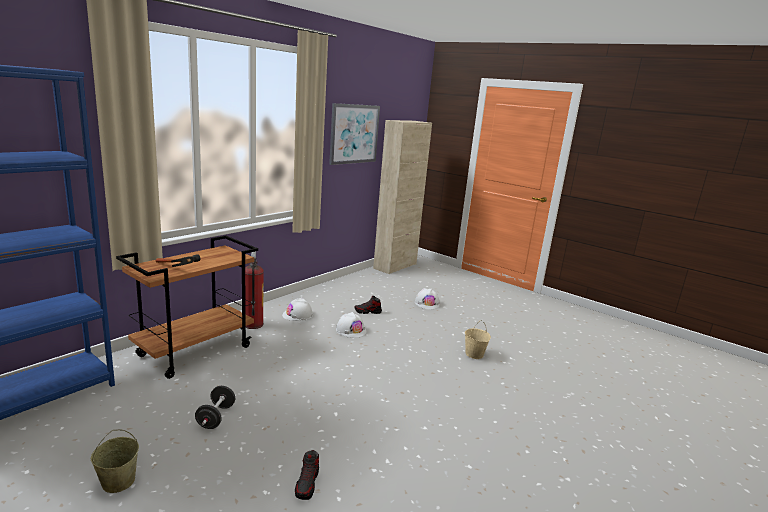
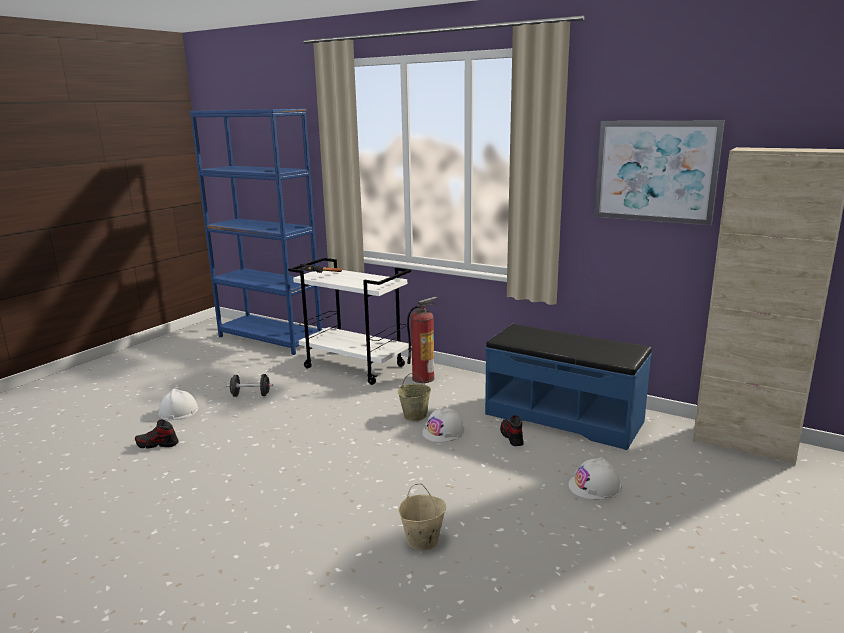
camera: 85 degrees right, 0 degrees up
beige bucket [91,430,139,493] -> beige bucket moved to [398,372,431,421]
brown cart [116,235,258,379] -> white cart [288,258,411,385]
white hard hat [282,298,313,321] -> white hard hat moved to [158,389,198,420]
none -> blue bench [485,324,652,450]

